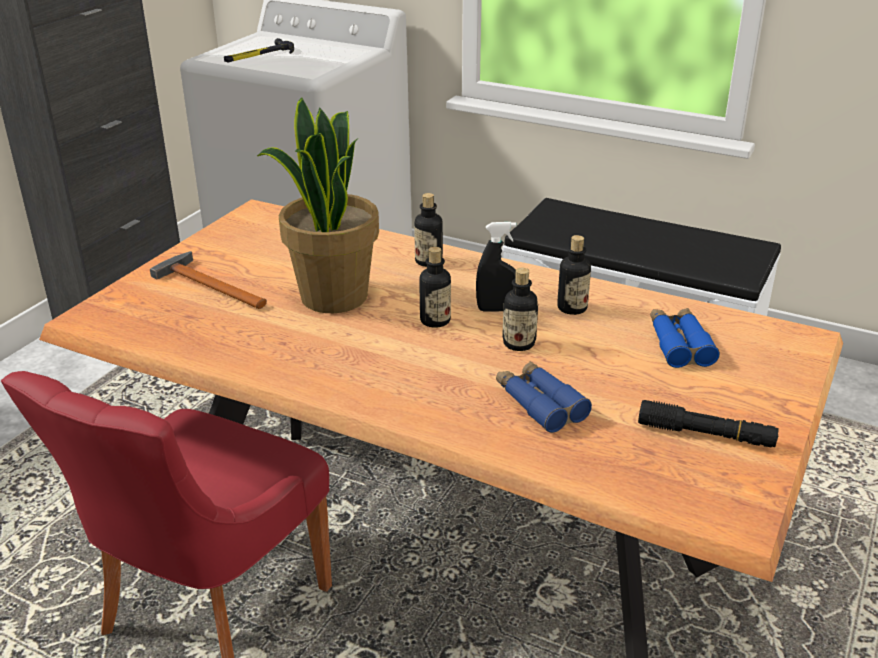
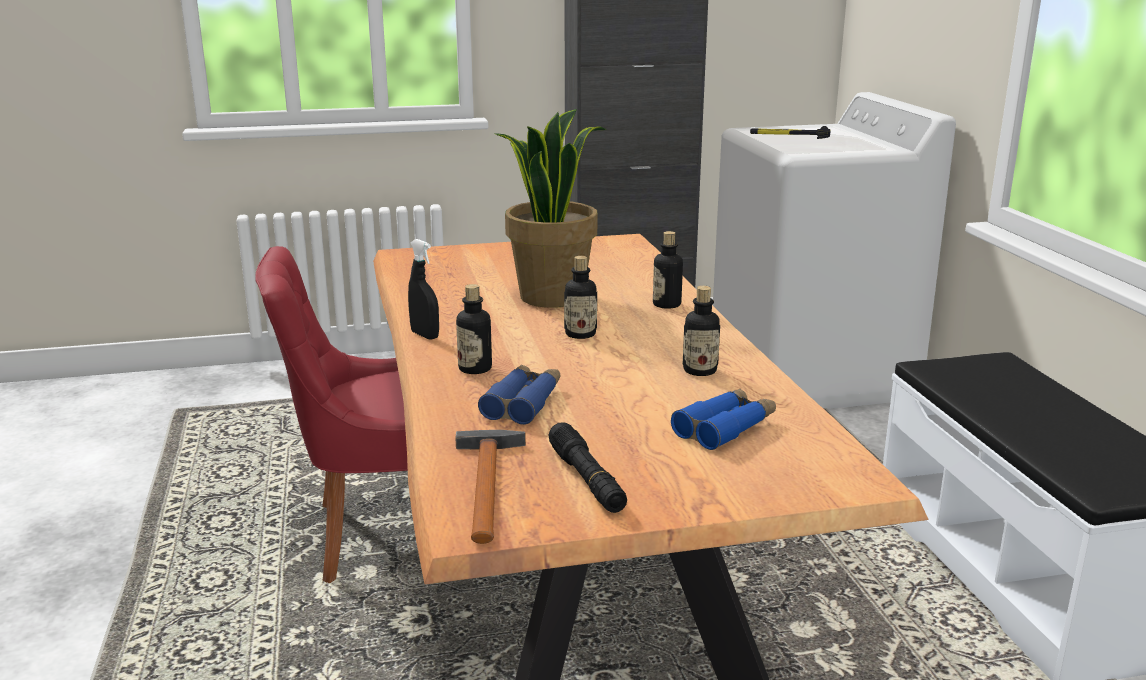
camera: 50 degrees right, 10 degrees down
hammer [150,251,267,309] -> hammer moved to [456,430,526,544]
black spray bottle [476,222,516,312] -> black spray bottle moved to [408,239,439,340]
bottle [502,268,538,351] -> bottle moved to [456,284,492,374]

